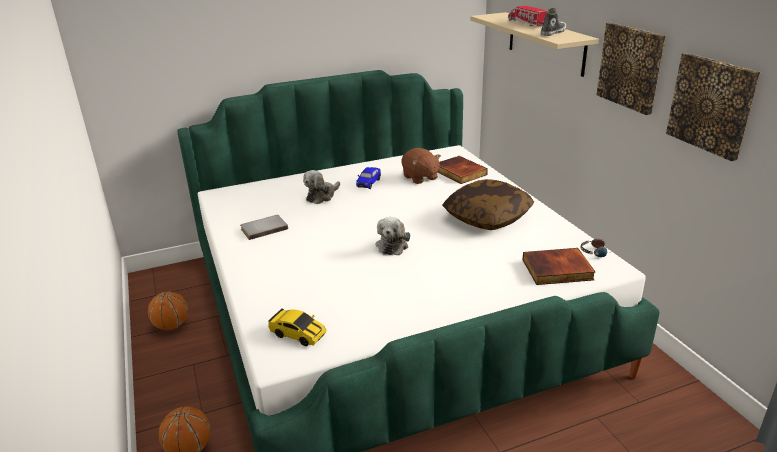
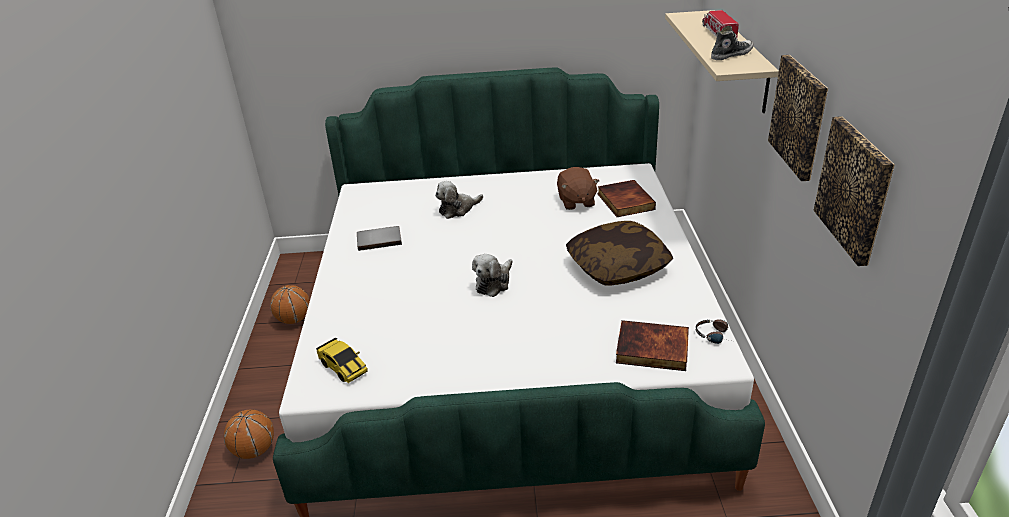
camera: 20 degrees right, 5 degrees up
toy car [356,167,381,189] -> none

